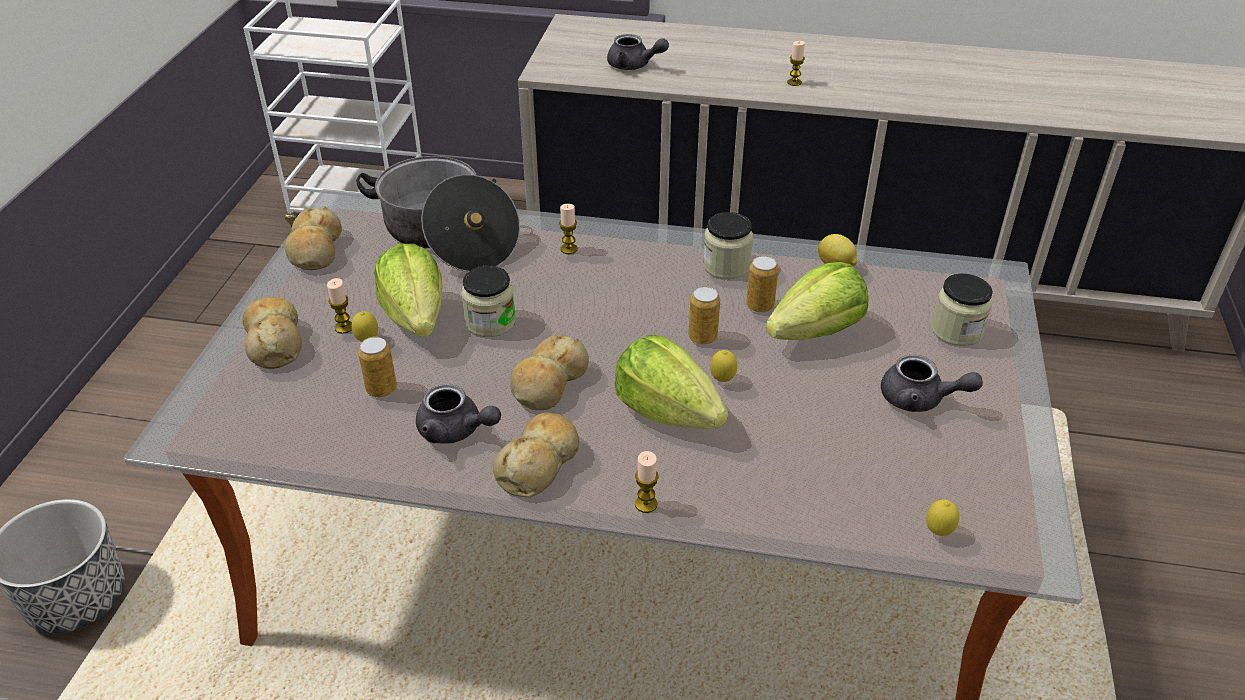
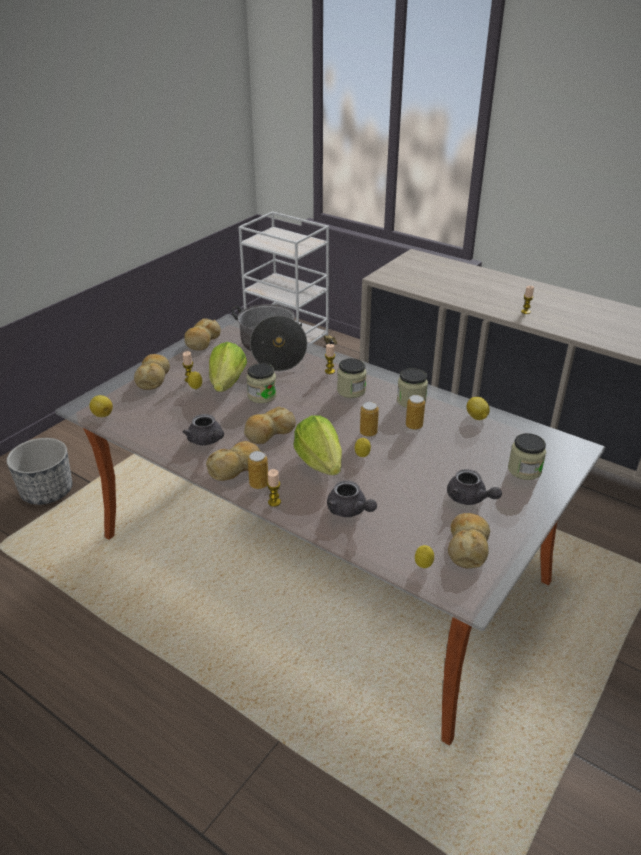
camera: 25 degrees right, 5 degrees down
can [358,337,397,397] -> can moved to [248,451,268,489]
grey teapot [607,34,669,70] -> grey teapot moved to [327,480,377,517]
lettuce [766,262,869,340] -> none
none -> lemon [89,395,113,417]
none -> jar [337,358,367,398]
none -> bread [448,513,490,568]

